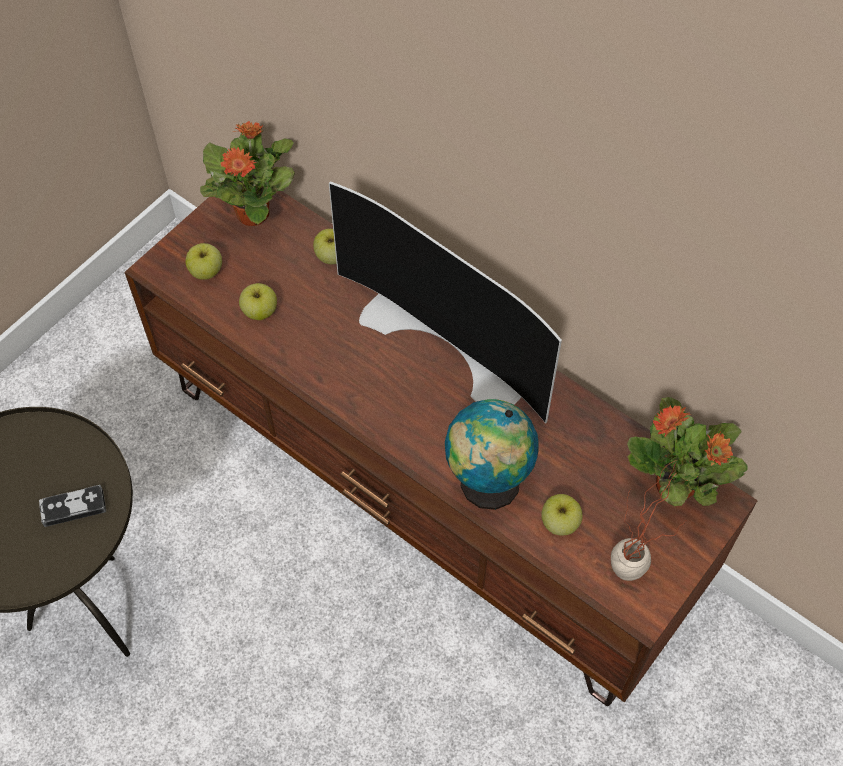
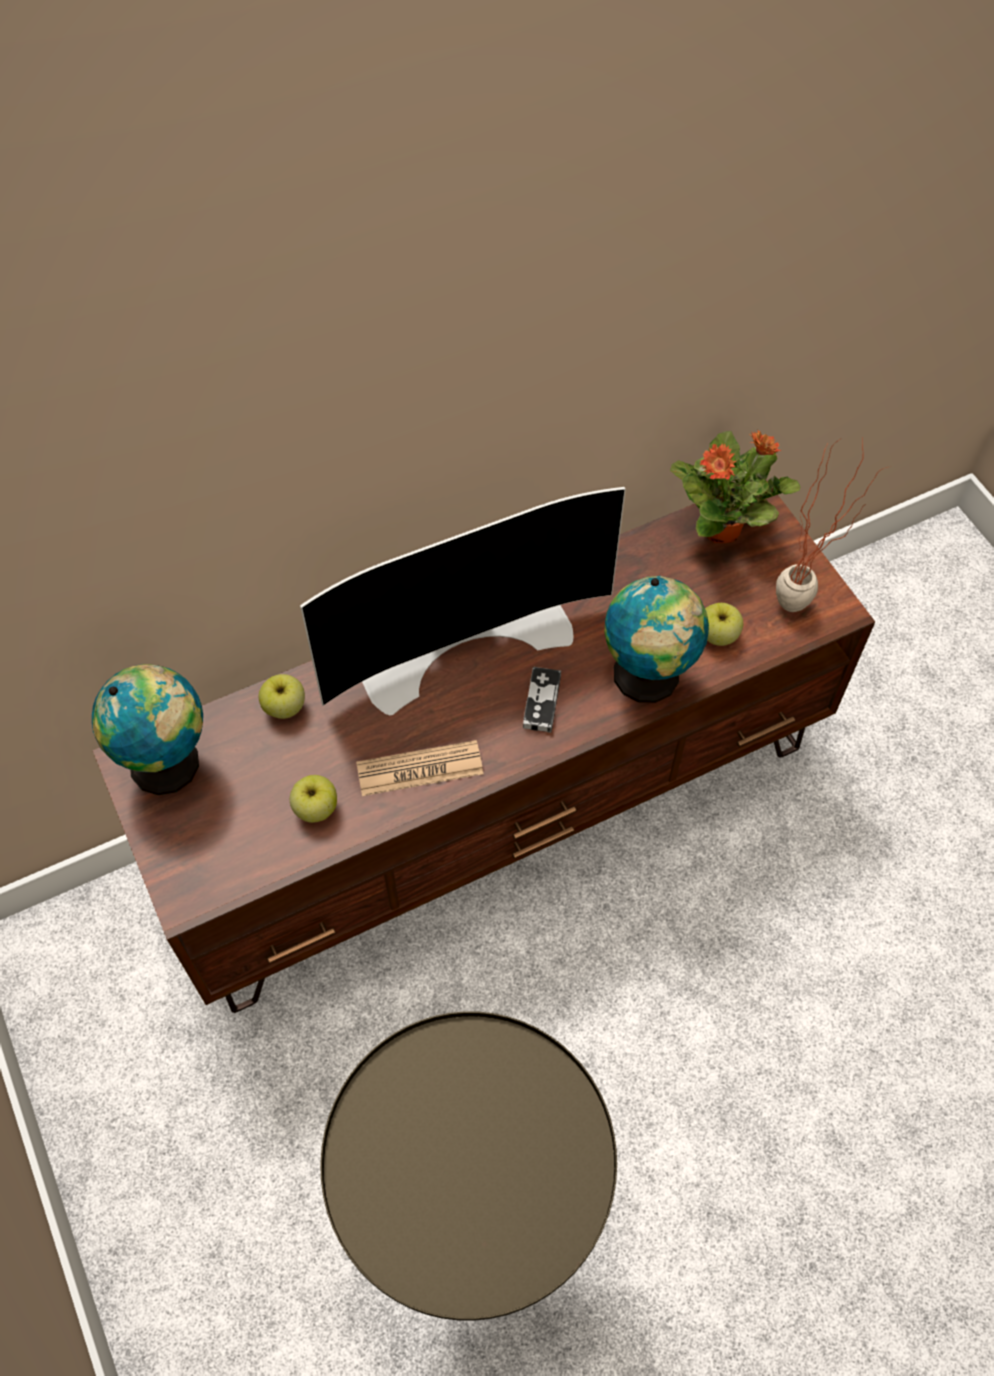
camera: 65 degrees left, 0 degrees up
game controller [39,485,106,527] -> game controller moved to [523,667,561,733]
apple [186,243,222,280] -> none
potted plant [200,121,295,226] -> globe [92,664,203,795]
none -> newspaper [356,740,484,796]

